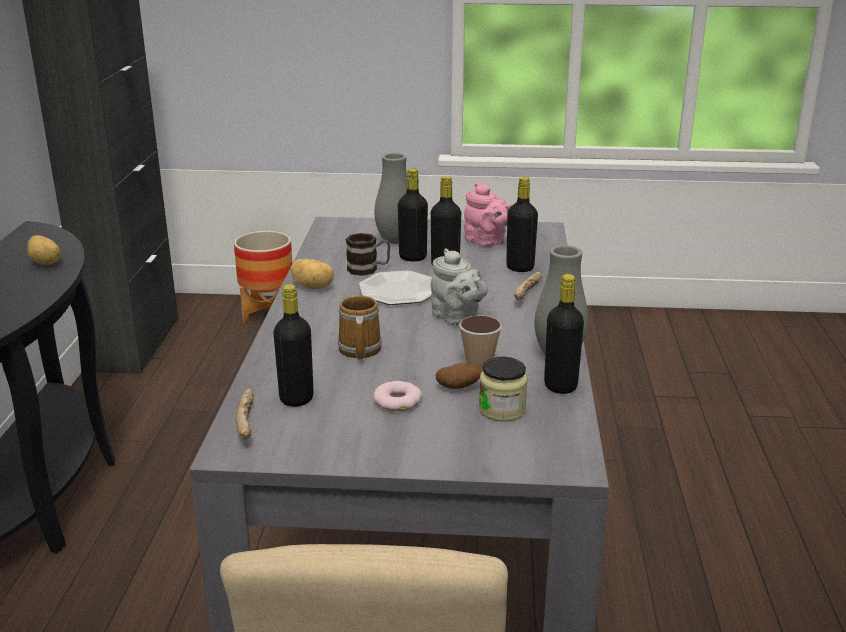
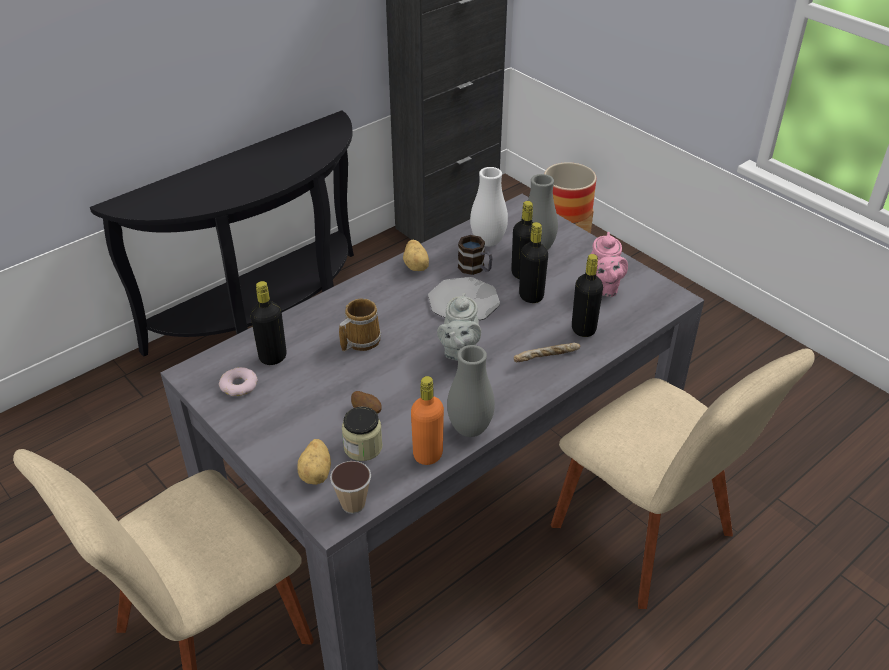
camera: 45 degrees right, 15 degrees up
potato [27,235,61,265] -> potato moved to [297,439,331,485]
bread [236,389,254,439] -> none
donut [373,381,422,411] -> donut moved to [219,367,258,396]
cup [459,315,502,371] -> cup moved to [330,461,371,514]
black bottle [544,274,584,394] -> orange bottle [411,376,444,465]
none -> white vase [470,167,508,247]
none -> beige chair [551,348,815,609]

